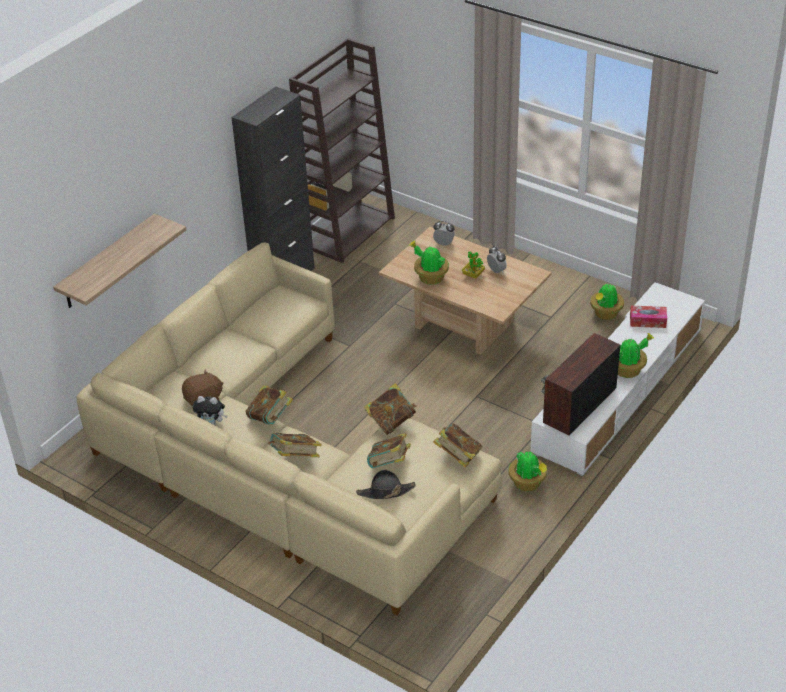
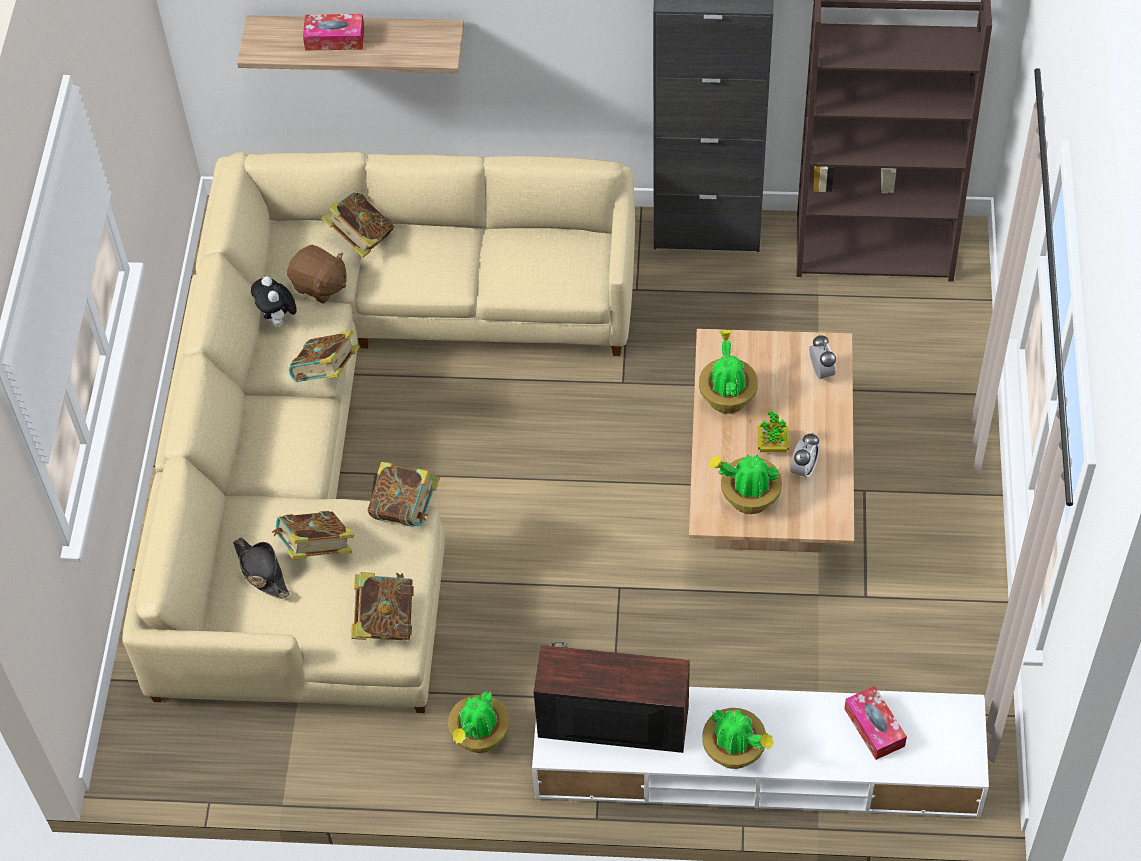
camera: 60 degrees right, 15 degrees up
book [268,433,322,457] -> book moved to [321,192,395,258]
potted plant [590,282,624,320] -> potted plant moved to [708,455,782,514]
none -> tissue box [303,14,364,51]

